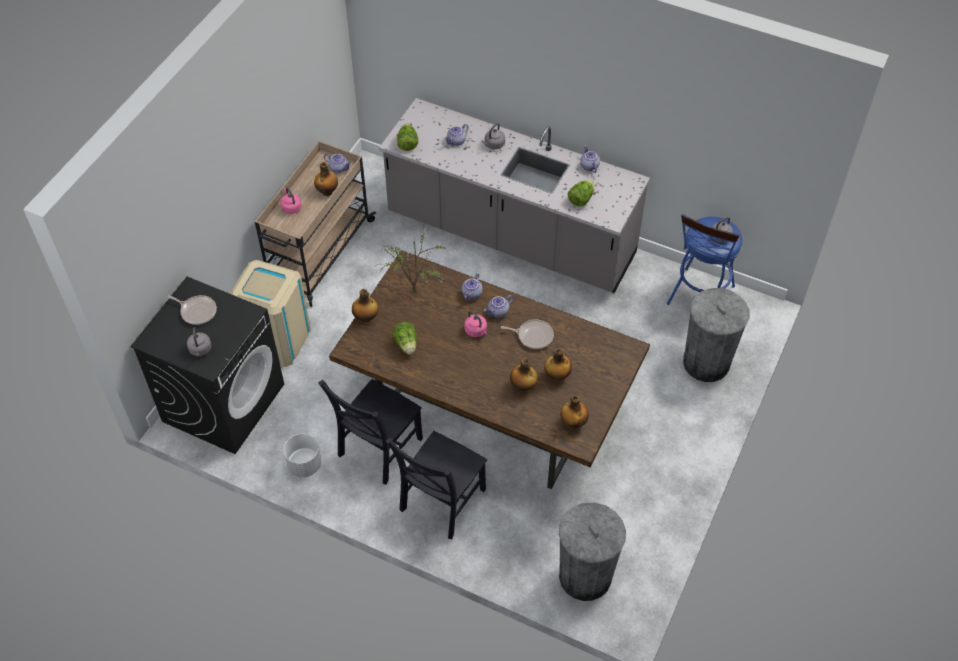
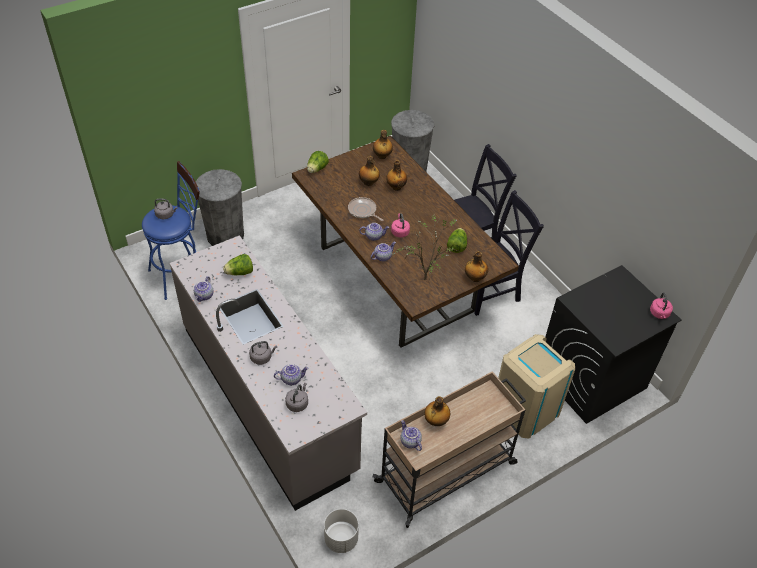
camera: 150 degrees left, 5 degrees down
frying pan [168,295,217,325] -> none
grey kettle [187,327,212,356] -> grey kettle moved to [285,383,308,412]
pink kettle [280,188,302,214] -> pink kettle moved to [650,293,673,319]
white planter [284,433,321,477] -> white planter moved to [324,509,359,553]
lettuce [397,124,418,151] -> lettuce moved to [307,151,329,173]

